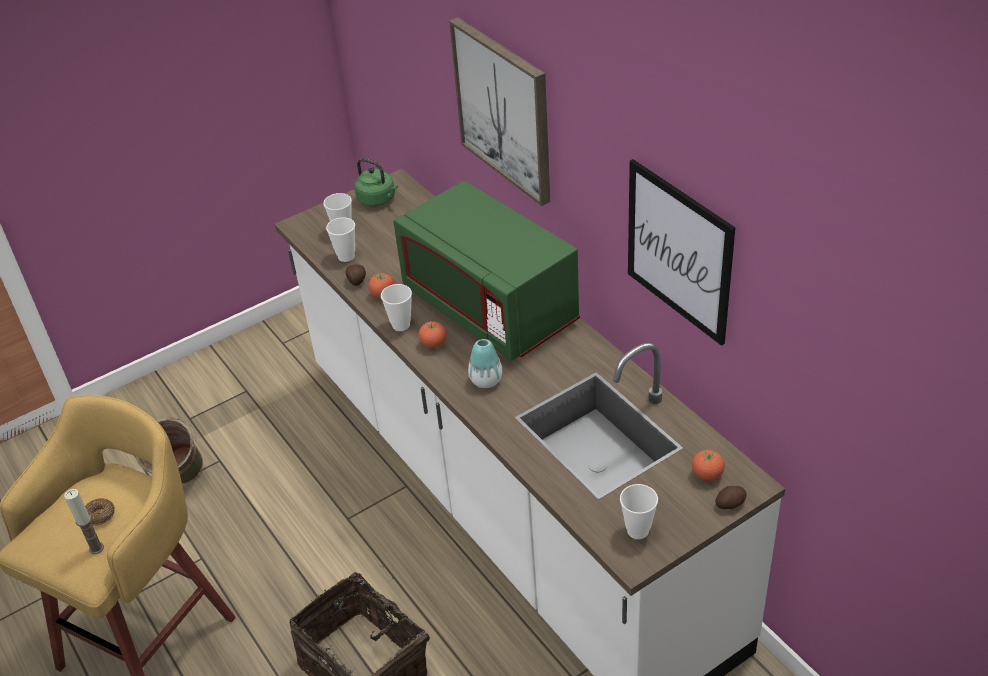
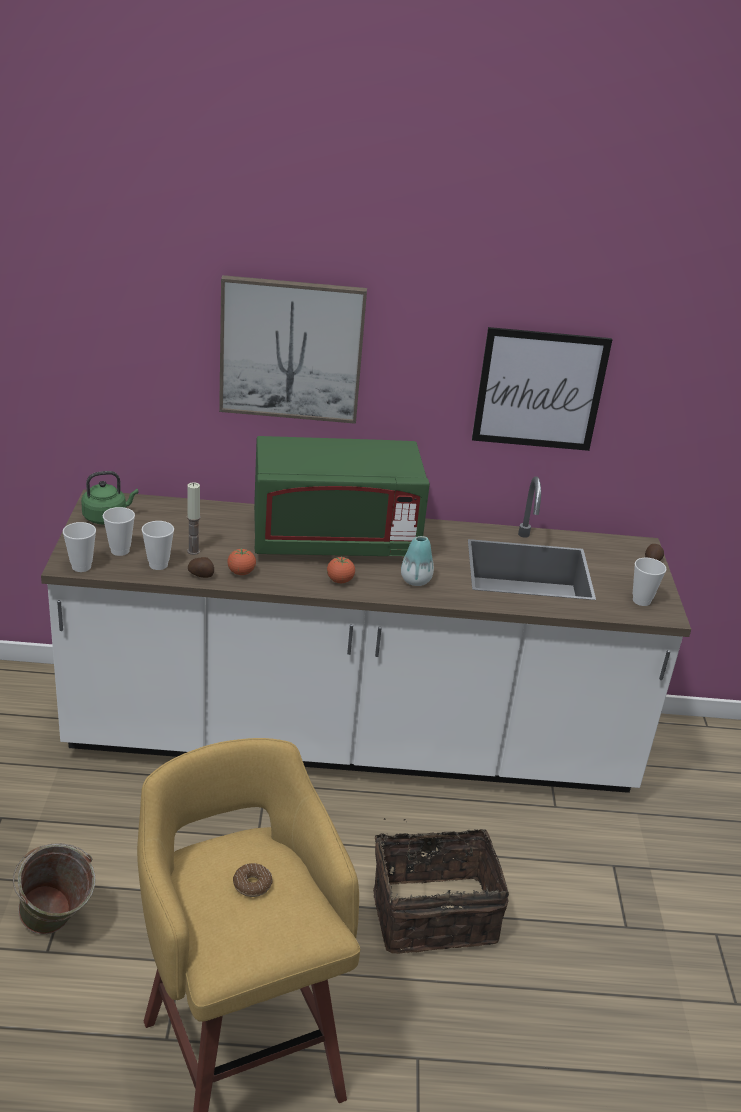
camera: 60 degrees left, 10 degrees down
candle [64,489,104,554] -> candle moved to [187,482,201,555]
cup [381,284,412,331] -> cup moved to [63,522,96,572]
tomato [692,450,725,481] -> none

